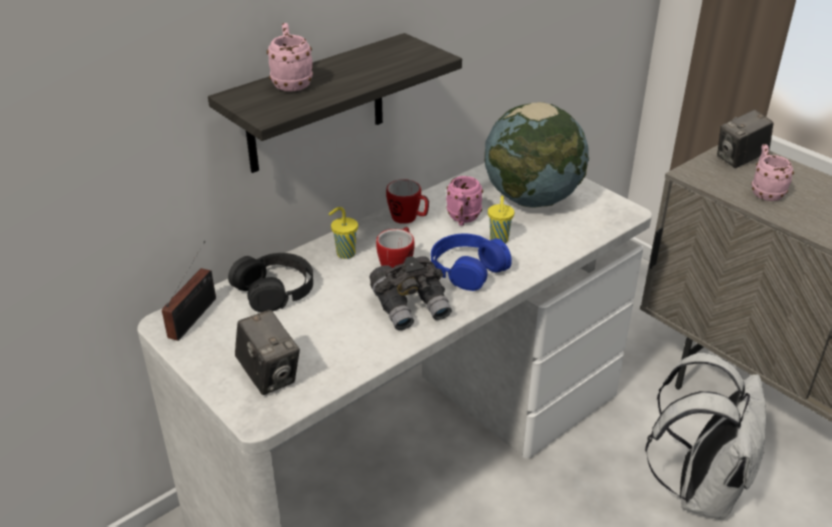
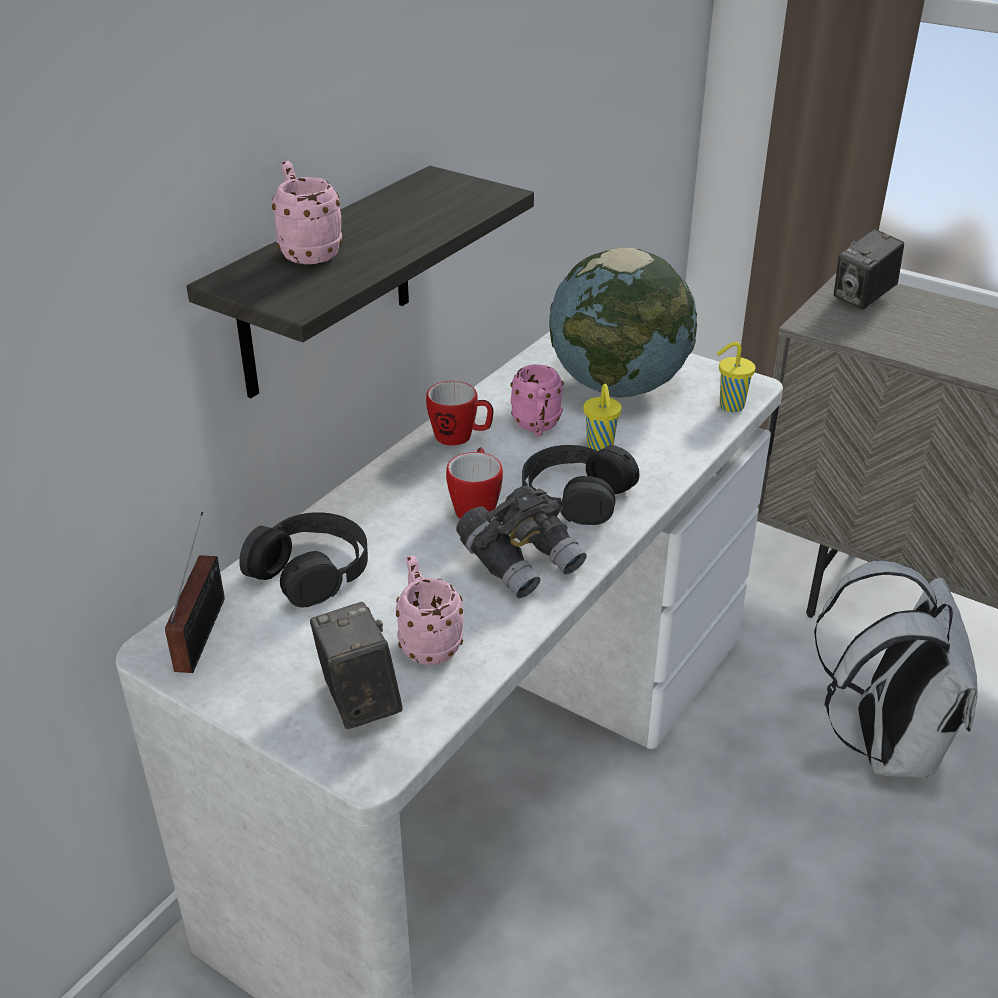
camera: 15 degrees left, 0 degrees up
camera [235,310,300,395] -> camera turned 150 degrees counterclockwise [310,602,403,729]
yellow cup [329,207,358,259] -> yellow cup moved to [717,342,756,412]
blue headphones [431,234,512,291] -> black headphones [522,445,640,525]
pink mug [751,144,794,201] -> pink mug moved to [396,555,463,665]

